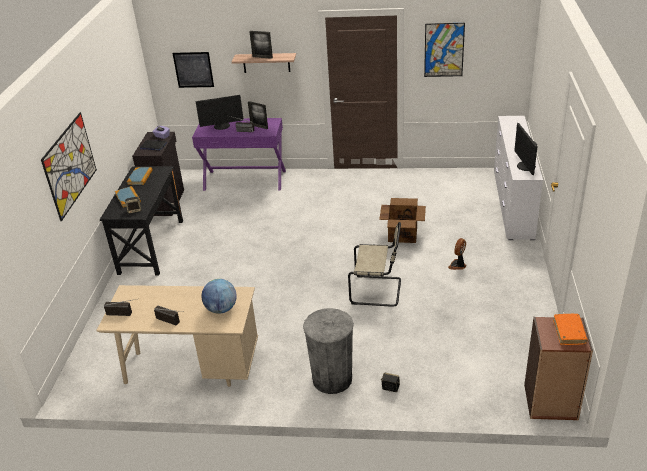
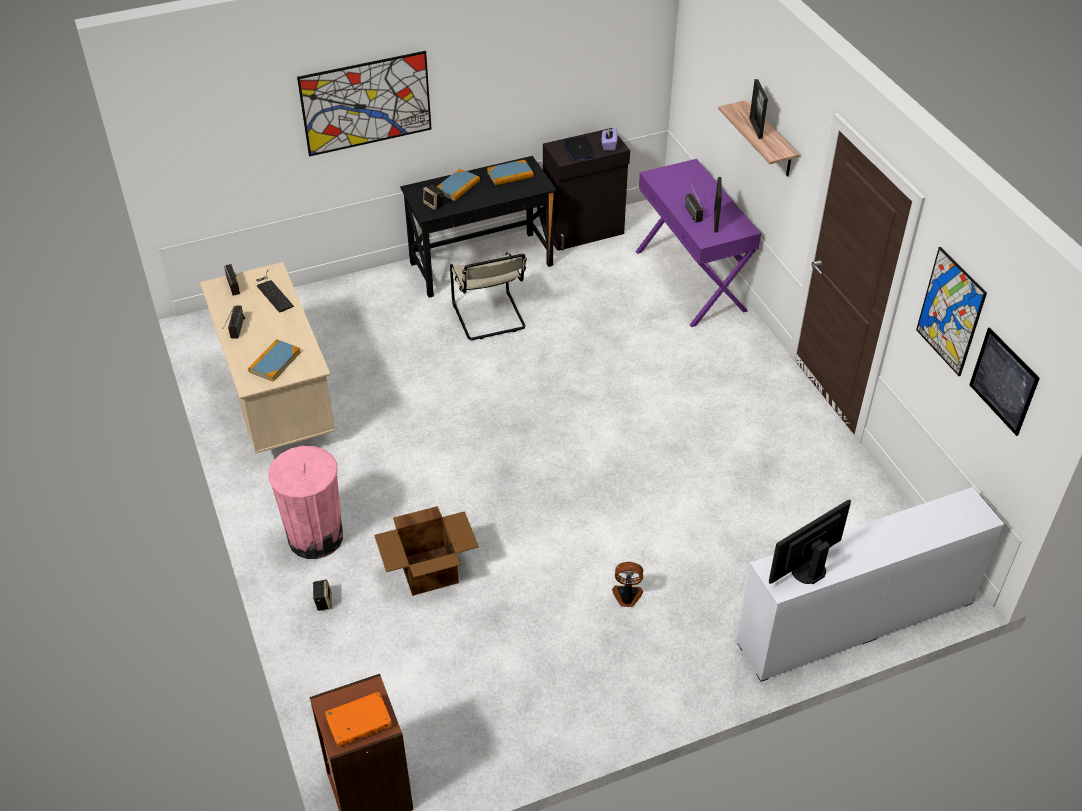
camera: 60 degrees right, 10 degrees up
picture [173,52,214,88] -> picture moved to [969,327,1040,436]
monitor [195,95,244,130] -> none
globe [201,279,237,314] -> book [248,339,301,382]
grey trash can [303,308,354,394] -> pink trash can [268,446,343,559]
beige chair [348,222,401,307] -> beige chair moved to [450,253,527,340]
cardboard box [379,198,426,243] -> cardboard box moved to [374,506,479,596]
none -> keyboard [256,270,294,313]

